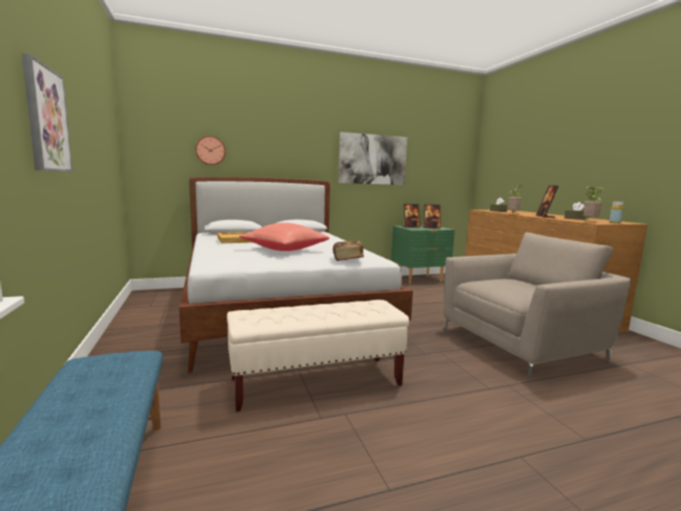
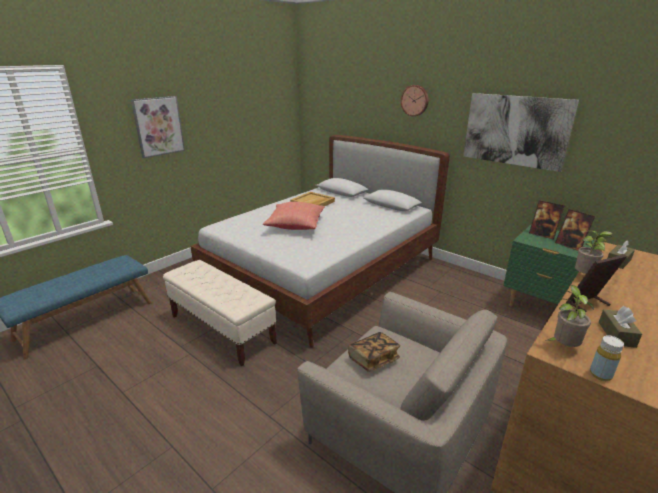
camera: 60 degrees right, 15 degrees up
wall clock [195,136,226,165] -> wall clock moved to [401,85,429,116]
book [333,241,364,261] -> book moved to [348,332,400,372]

